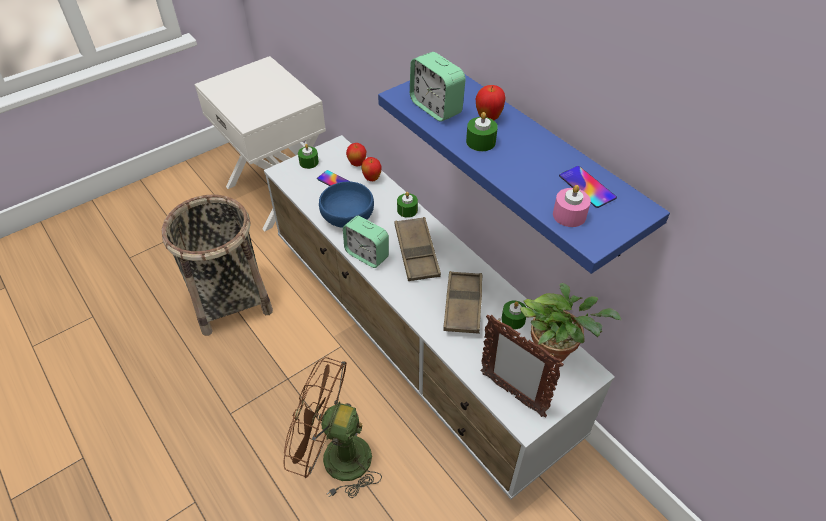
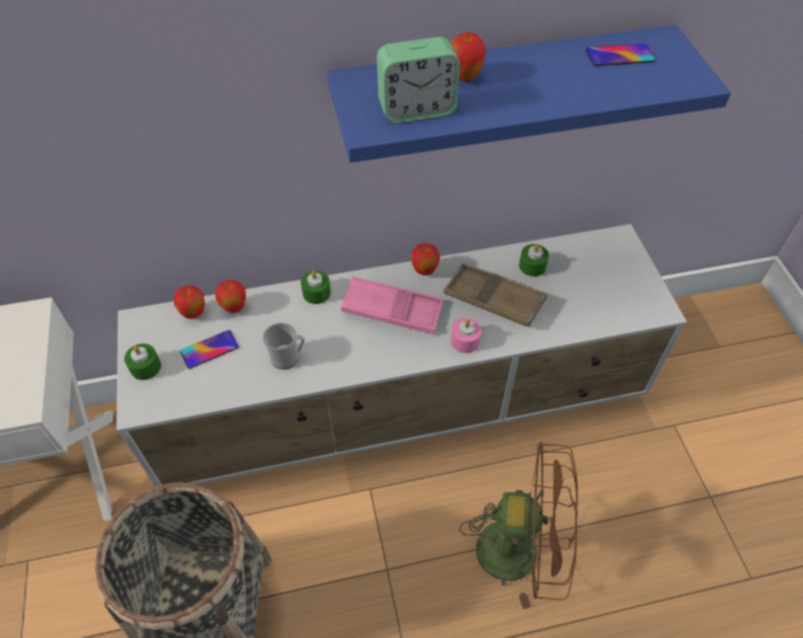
camera: 65 degrees left, 5 degrees up
brown fan [284,357,382,498] -> brown fan turned 120 degrees counterclockwise [460,442,578,609]
blue bowl [319,181,374,228] -> mug [263,323,305,369]
alarm clock [343,216,389,268] -> none
brown tray [394,217,441,281] -> pink tray [341,276,443,335]
green candle [466,112,498,151] -> none
picture frame [480,315,564,418] -> none
potted plant [520,283,621,365] -> none
pink candle [553,185,591,227] -> pink candle moved to [451,318,482,353]
none -> apple [411,243,440,276]

